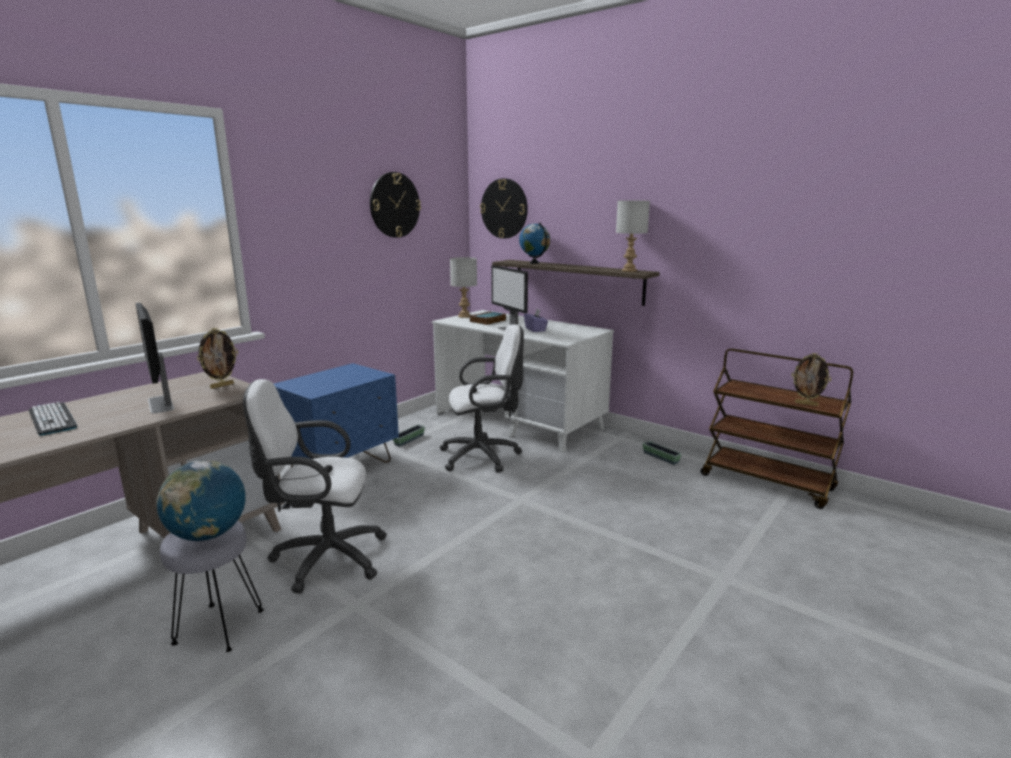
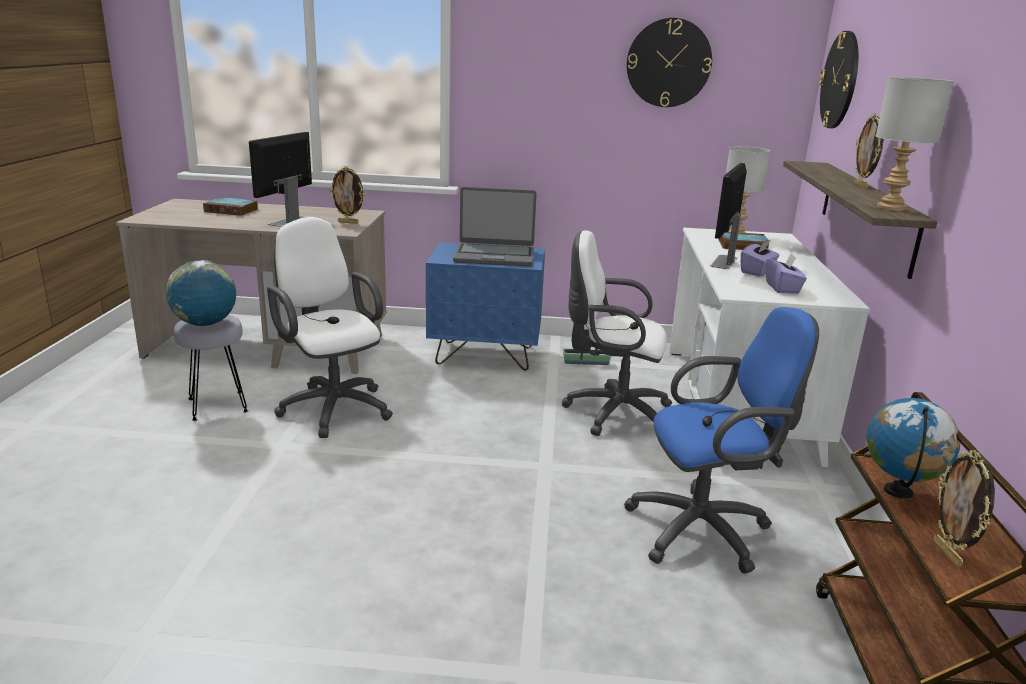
camera: 55 degrees right, 5 degrees up
keyboard [29,402,77,436] -> book [203,197,259,216]
white office chair [440,324,524,473] -> white office chair turned 150 degrees clockwise [561,230,672,436]
globe [519,222,550,264] -> globe moved to [867,398,960,499]
planter [643,441,682,465] -> none
none -> laptop [453,187,537,266]
none -> blue office chair [624,307,819,574]
none -> purple tissue box [766,254,807,294]
none -> picture frame [854,113,884,188]

